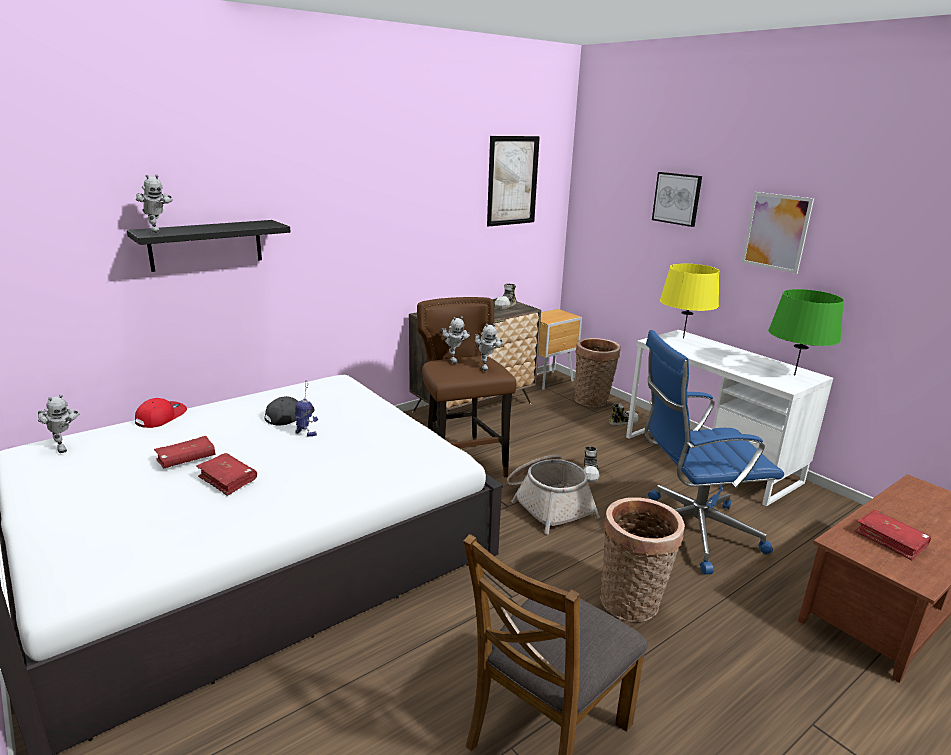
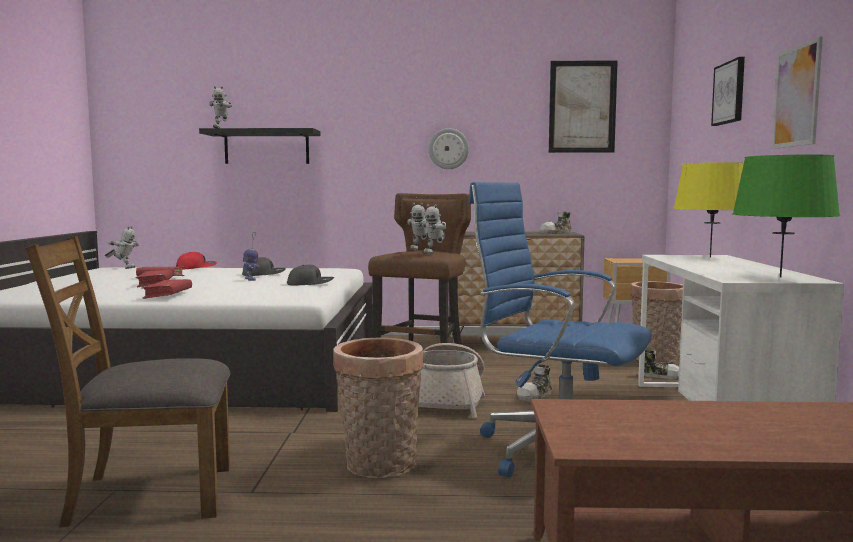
camera: 40 degrees right, 15 degrees down
toy robot [38,394,79,453] -> toy robot turned 75 degrees counterclockwise [105,226,139,269]
red book [854,510,932,561] -> red book moved to [141,279,192,299]
none -> grey cap [287,265,334,286]
none -> wall clock [428,128,469,169]

